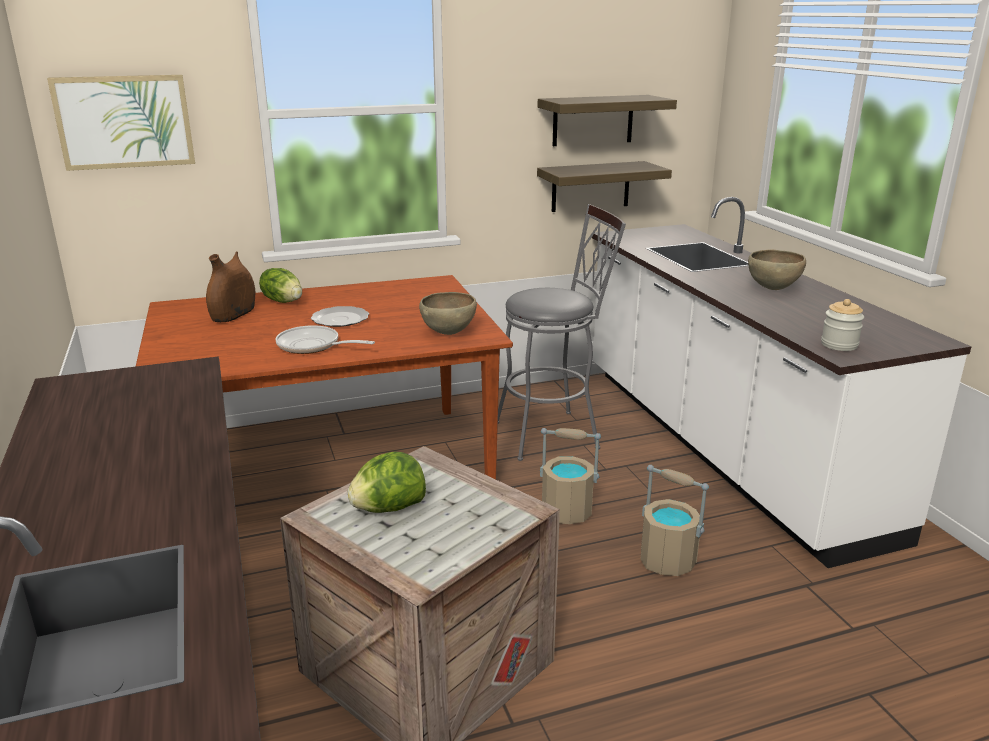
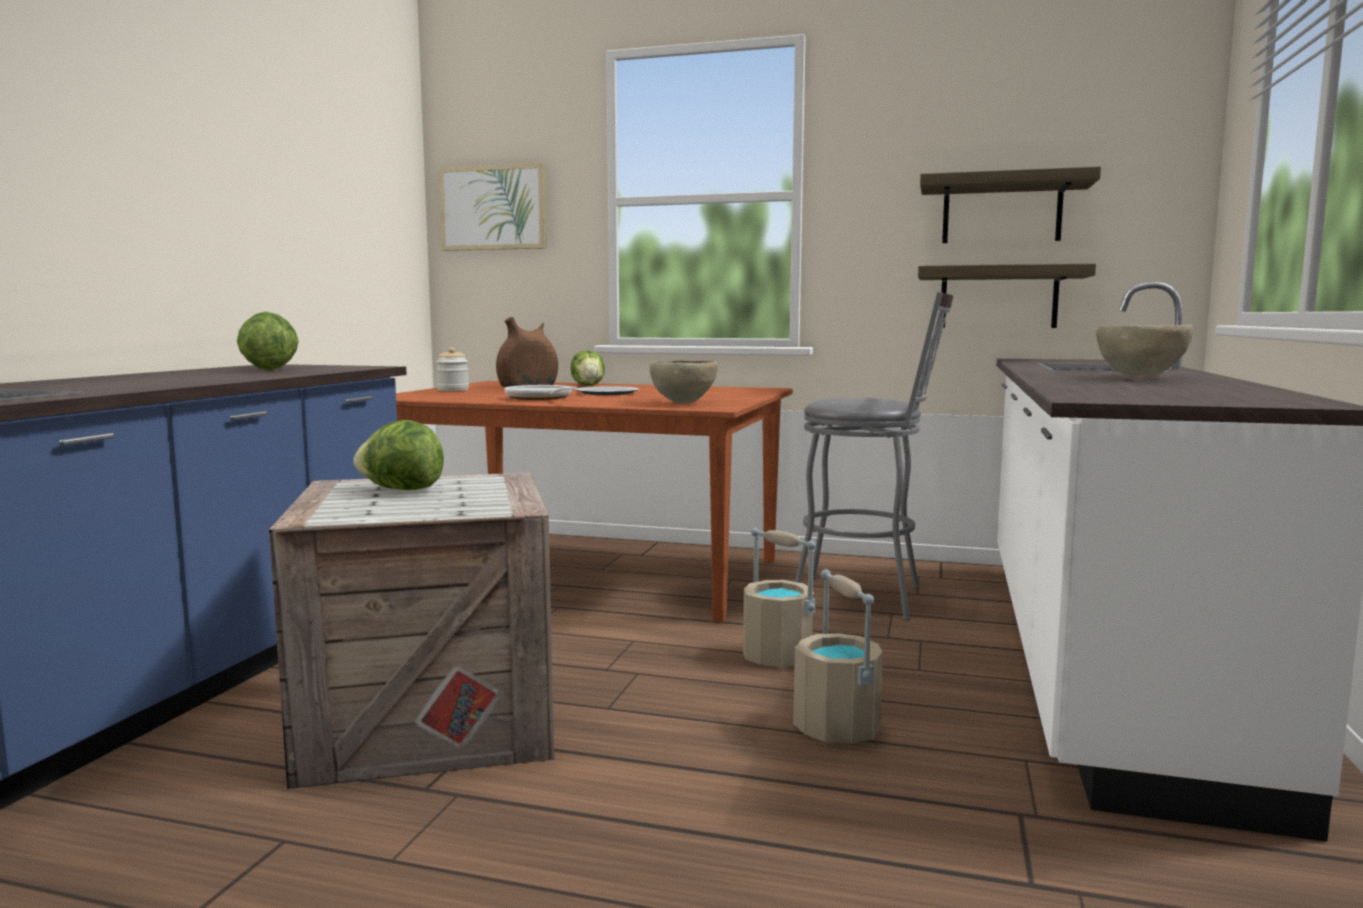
camera: 35 degrees right, 15 degrees down
jar [821,299,864,351] -> jar moved to [436,347,469,391]
none -> lettuce [237,312,299,370]

